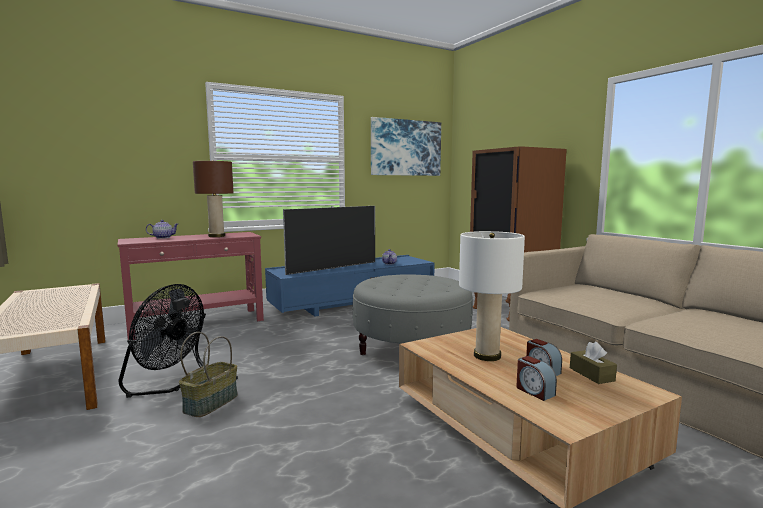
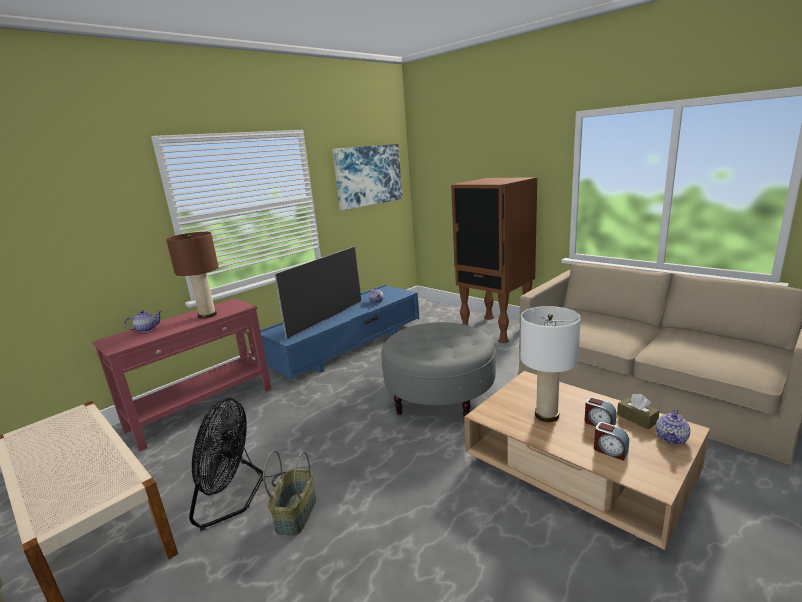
camera: 15 degrees left, 10 degrees up
none -> teapot [656,409,690,444]

